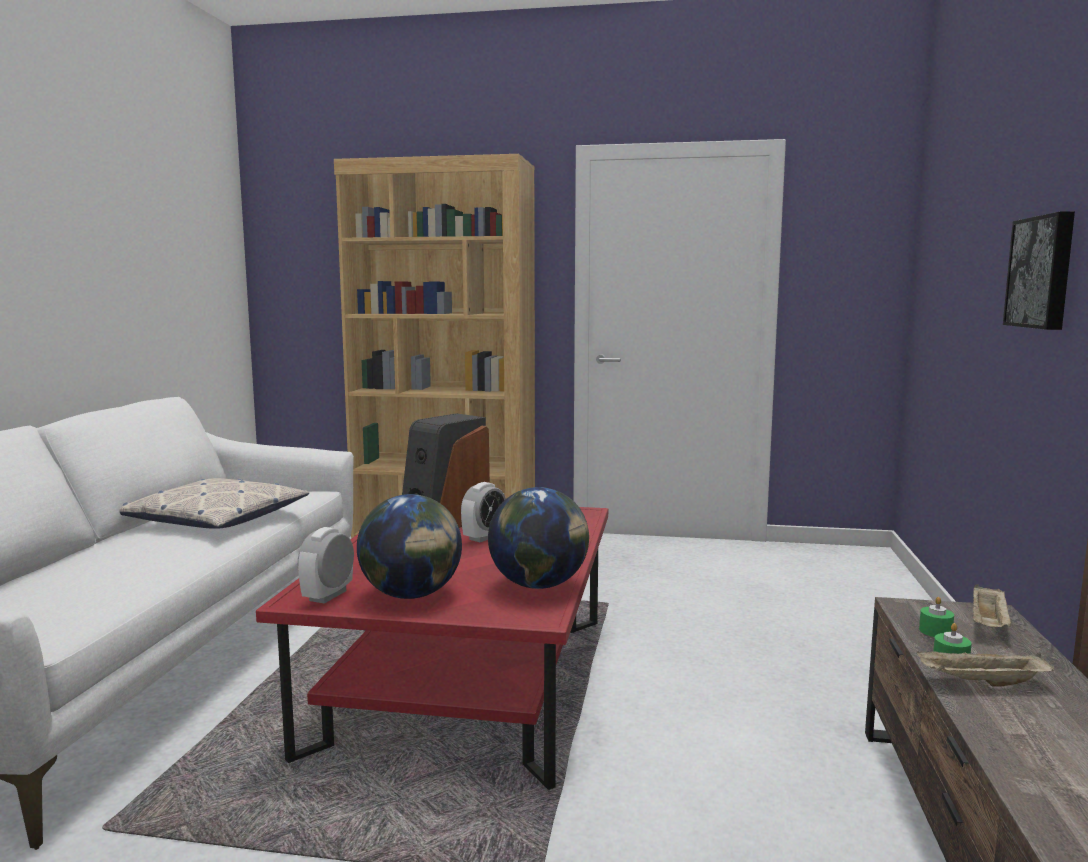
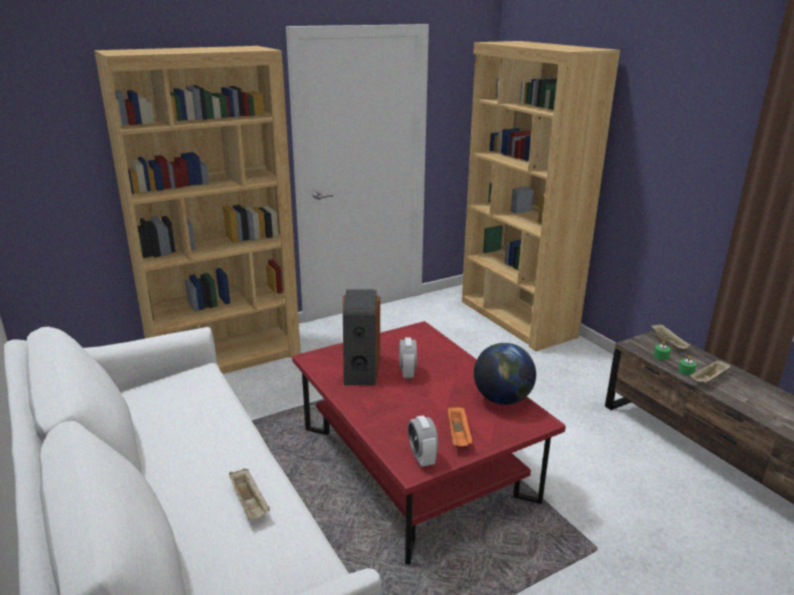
camera: 40 degrees left, 15 degrees up
pillow [119,478,309,529] -> none
globe [357,494,462,599] -> orange tray [448,406,473,446]
picture [1003,211,1075,330] -> none
none -> beige tray [229,469,270,520]
none -> brown bookcase [462,41,620,351]

